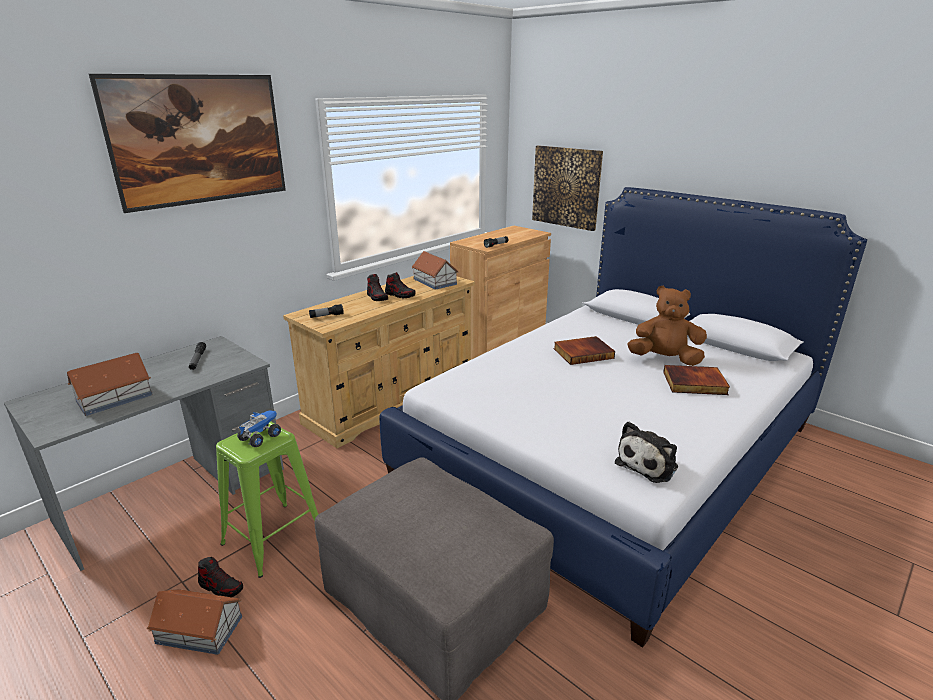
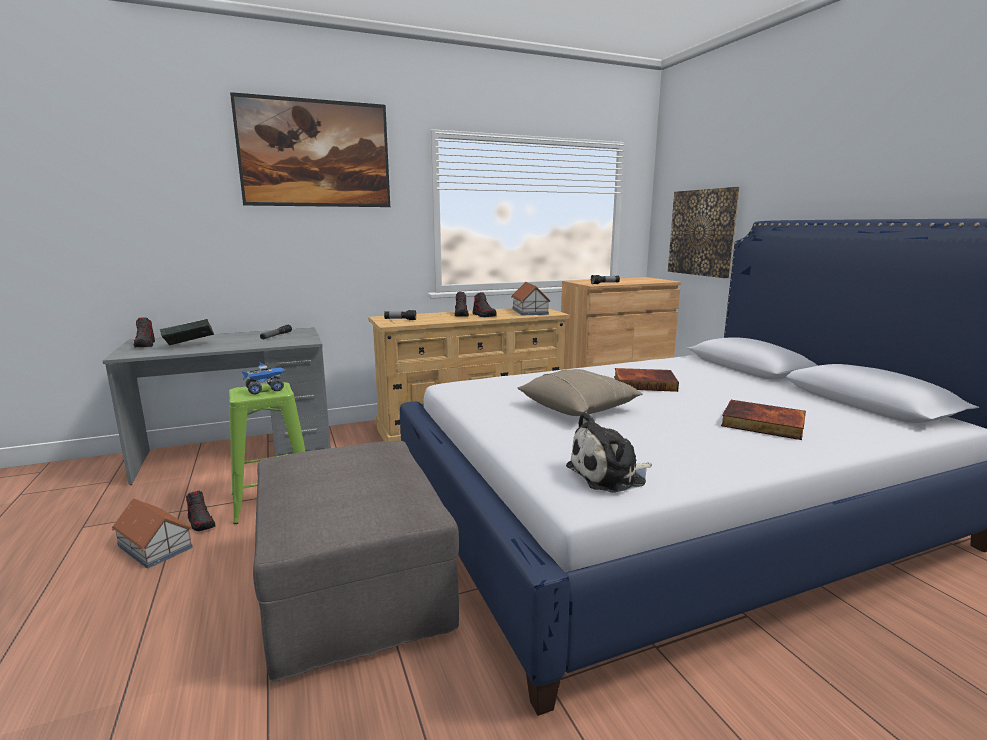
camera: 25 degrees right, 10 degrees down
toy house [67,353,153,416] -> book [160,319,214,346]
brown plush toy [627,286,707,366] -> none
none -> shoe [134,317,155,347]
none -> beige pillow [518,369,643,416]

